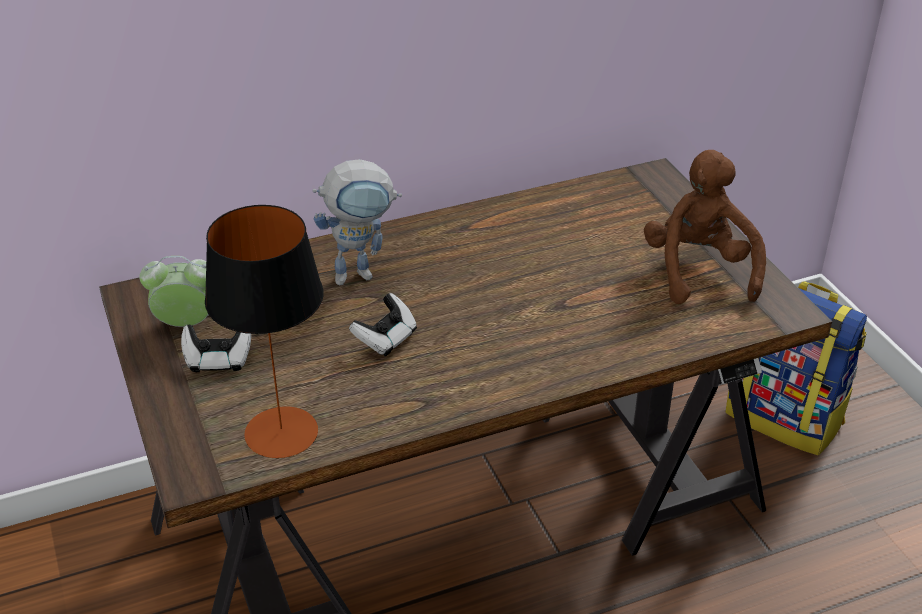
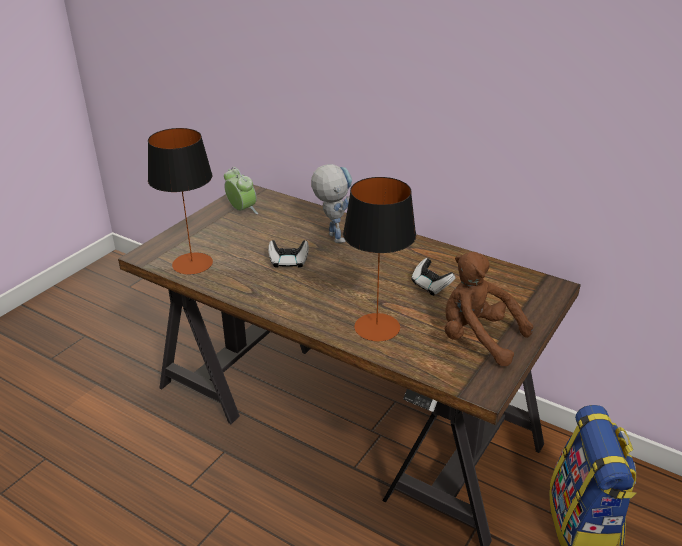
camera: 55 degrees right, 5 degrees down
game controller [181,325,251,372] -> game controller moved to [411,258,455,296]
toy robot [313,159,402,285] -> toy robot turned 150 degrees counterclockwise [311,164,352,243]
brown plush toy [644,150,766,304] -> brown plush toy turned 105 degrees counterclockwise [445,252,533,366]
none -> table lamp [343,177,416,341]

